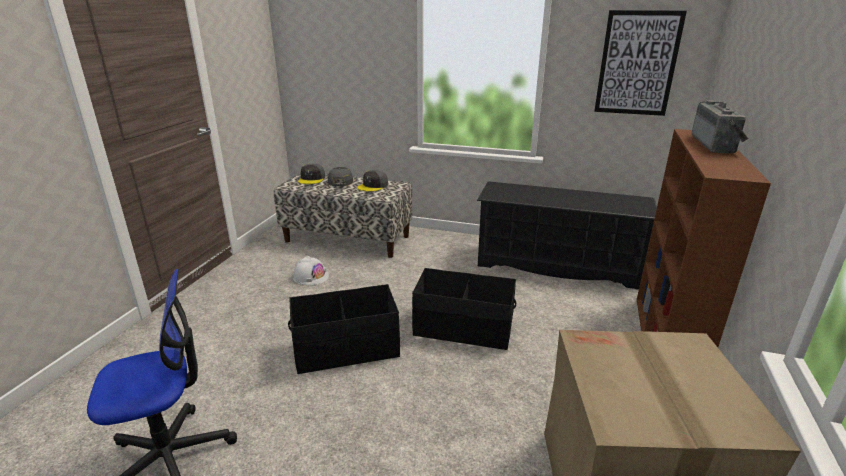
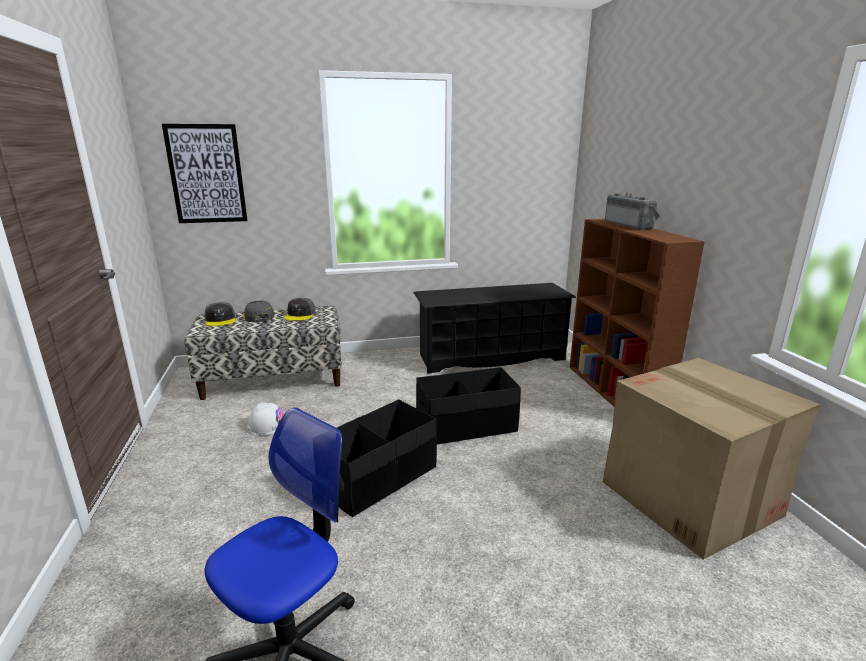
camera: 30 degrees left, 5 degrees down
picture [594,10,687,116] -> picture moved to [162,124,248,223]

